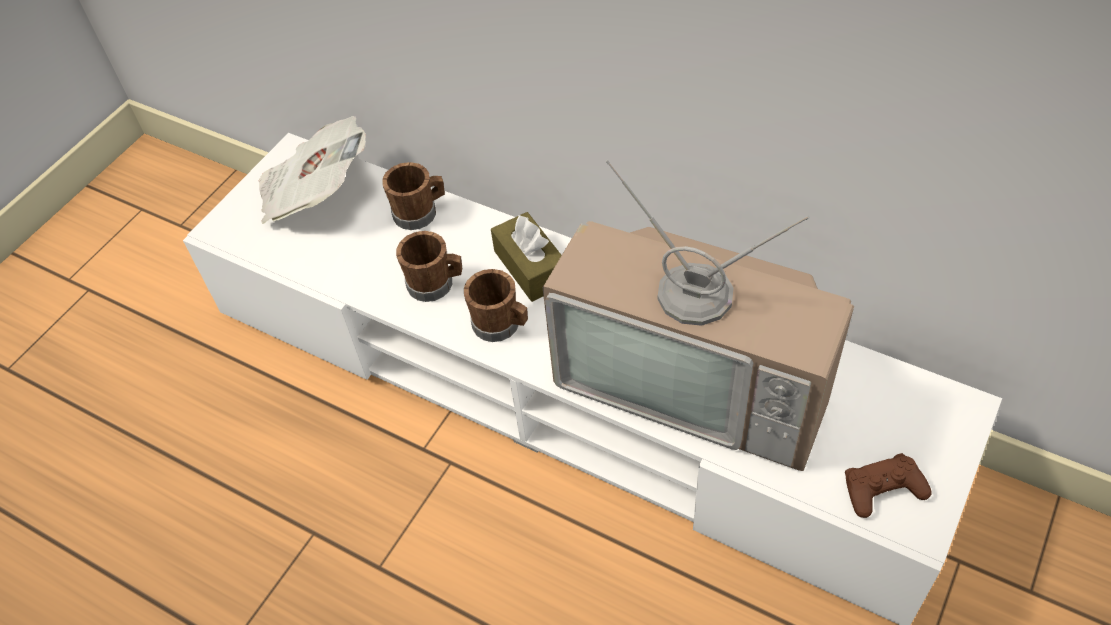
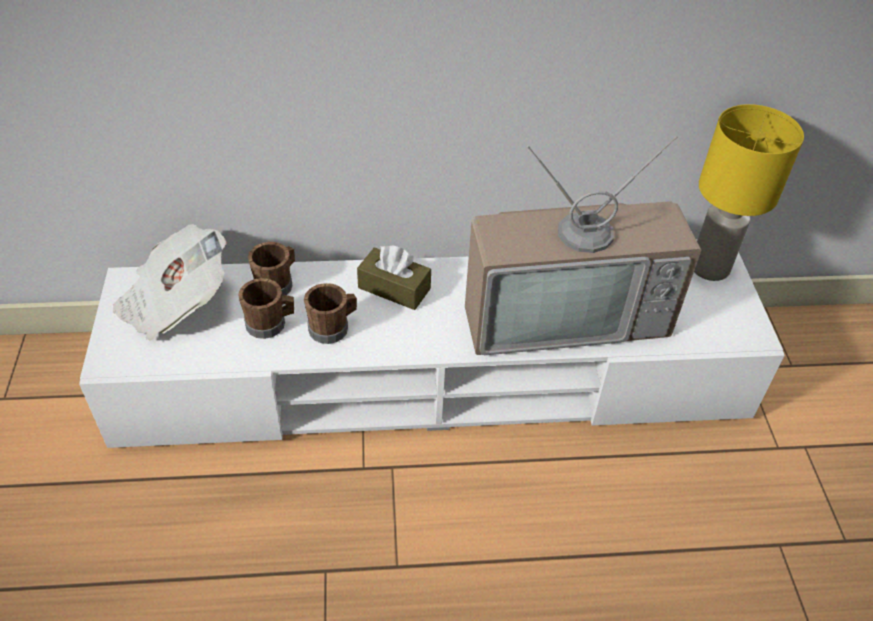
camera: 40 degrees left, 5 degrees down
brown mug [464,269,528,342] -> brown mug moved to [238,278,294,339]
brown game controller [845,453,931,518] -> none
none -> yellow table lamp [694,104,804,281]

